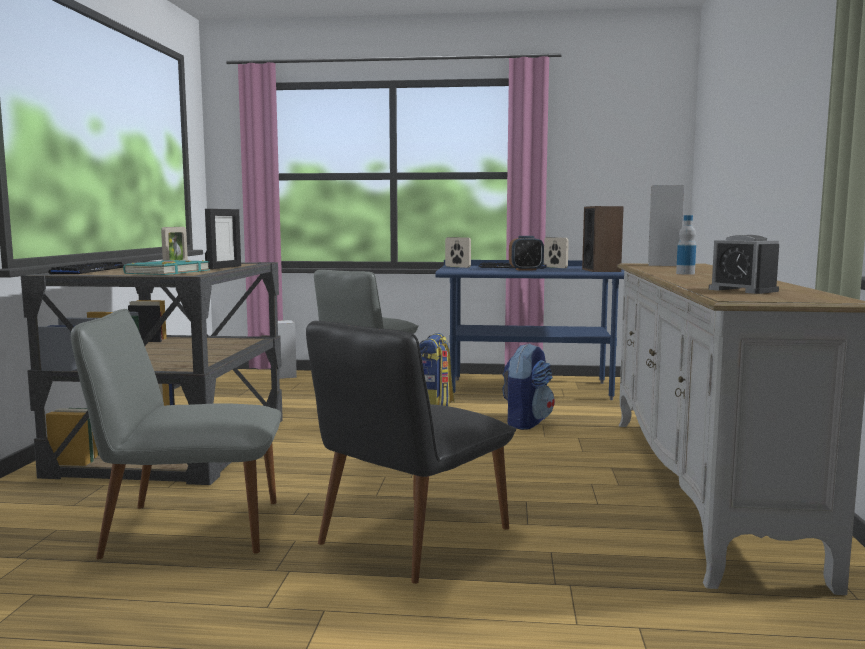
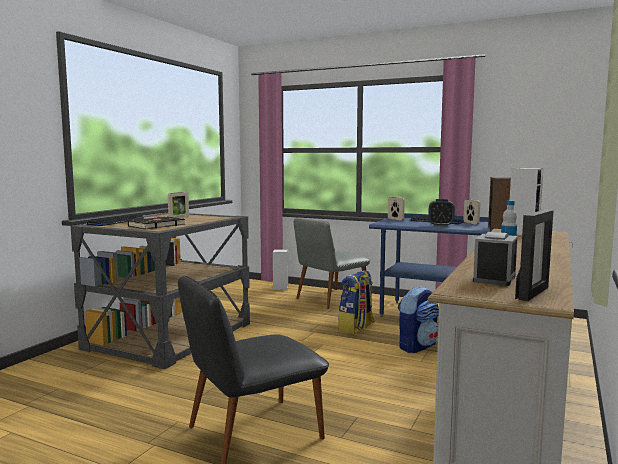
camera: 20 degrees right, 0 degrees up
grey chair [71,309,281,560] -> none
turquoise book [123,260,210,275] -> black book [128,216,185,229]
picture frame [205,209,241,269] -> picture frame moved to [515,210,554,301]
alarm clock [709,235,779,294] -> alarm clock turned 45 degrees clockwise [473,232,518,286]

